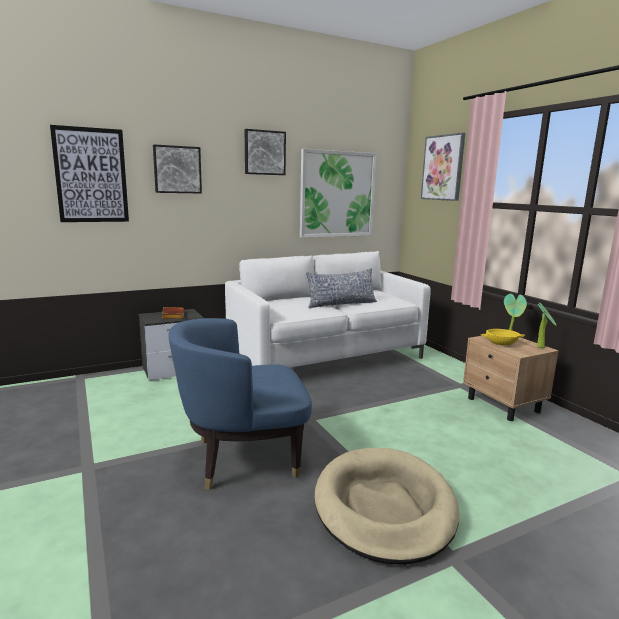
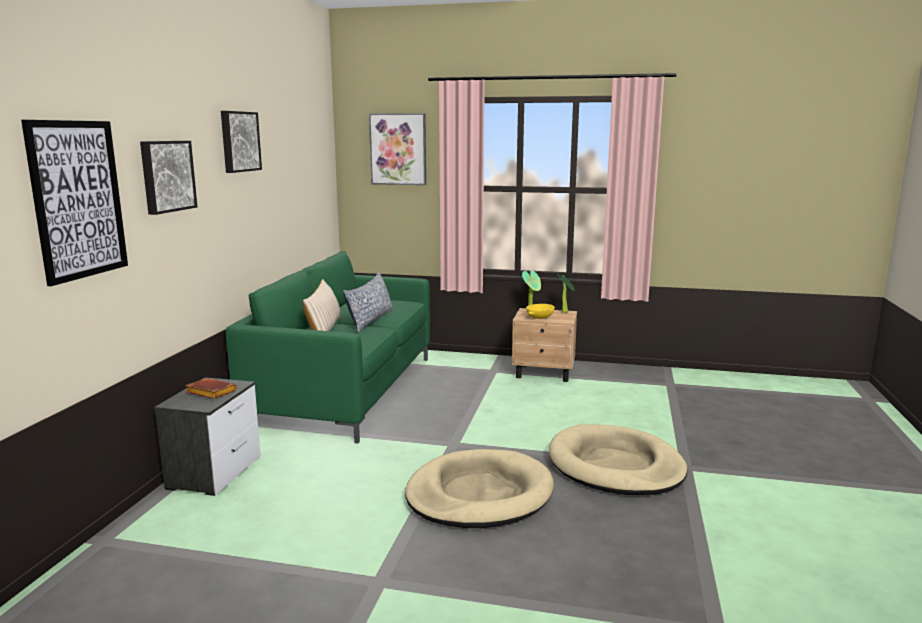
camera: 50 degrees left, 0 degrees up
blue armchair [168,318,312,490] -> beige dog bed [405,449,554,528]
white sofa [225,251,431,368] -> green sofa [226,251,430,444]
picture [300,149,377,238] -> none
none -> beige pillow [303,279,340,331]

